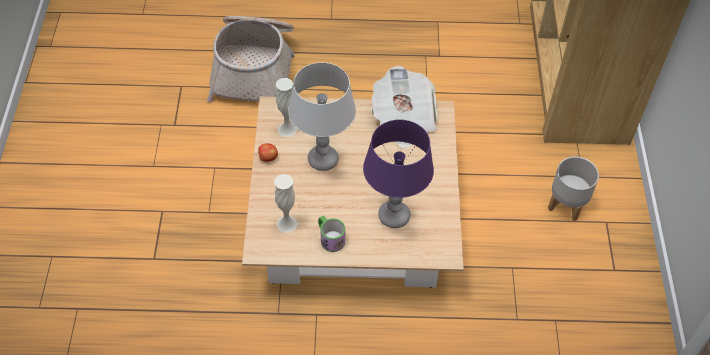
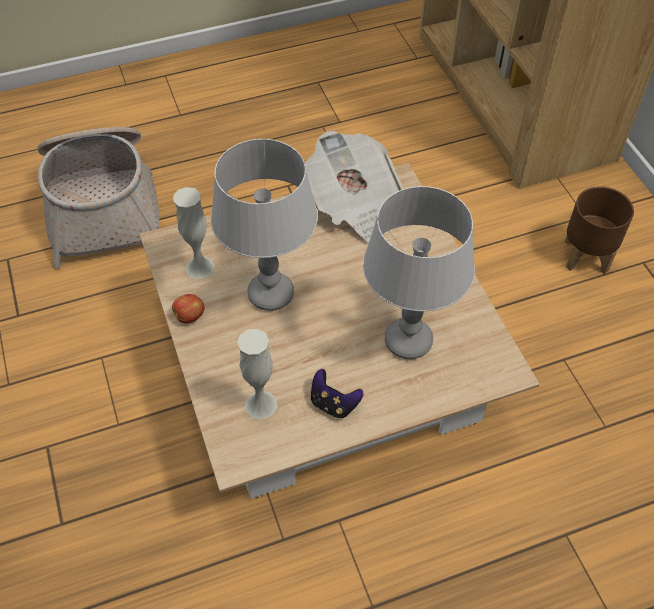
camera: 20 degrees left, 0 degrees up
mug [318,216,345,252] -> game controller [311,369,364,419]
purple table lamp [363,119,434,228] -> grey table lamp [363,186,475,359]
grey planter [548,157,599,221] -> brown planter [565,186,634,274]

